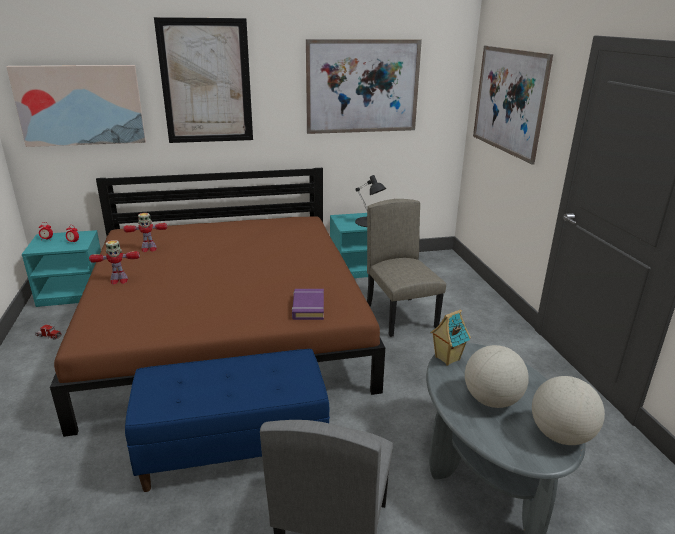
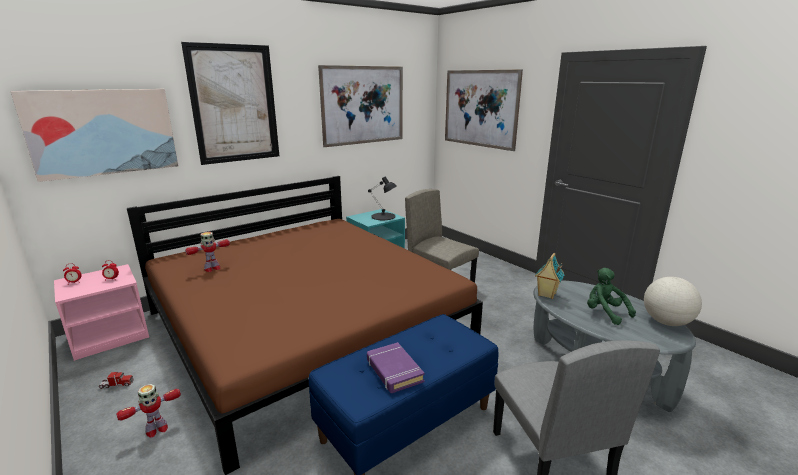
camera: 25 degrees left, 5 degrees down
turquoise nightstand [22,230,101,307] -> pink nightstand [54,264,149,361]
toy robot [89,240,140,285] -> toy robot moved to [116,384,181,438]
purple book [292,289,324,320] -> purple book moved to [367,342,425,393]
globe [465,345,529,408] -> green plush toy [587,268,636,325]

